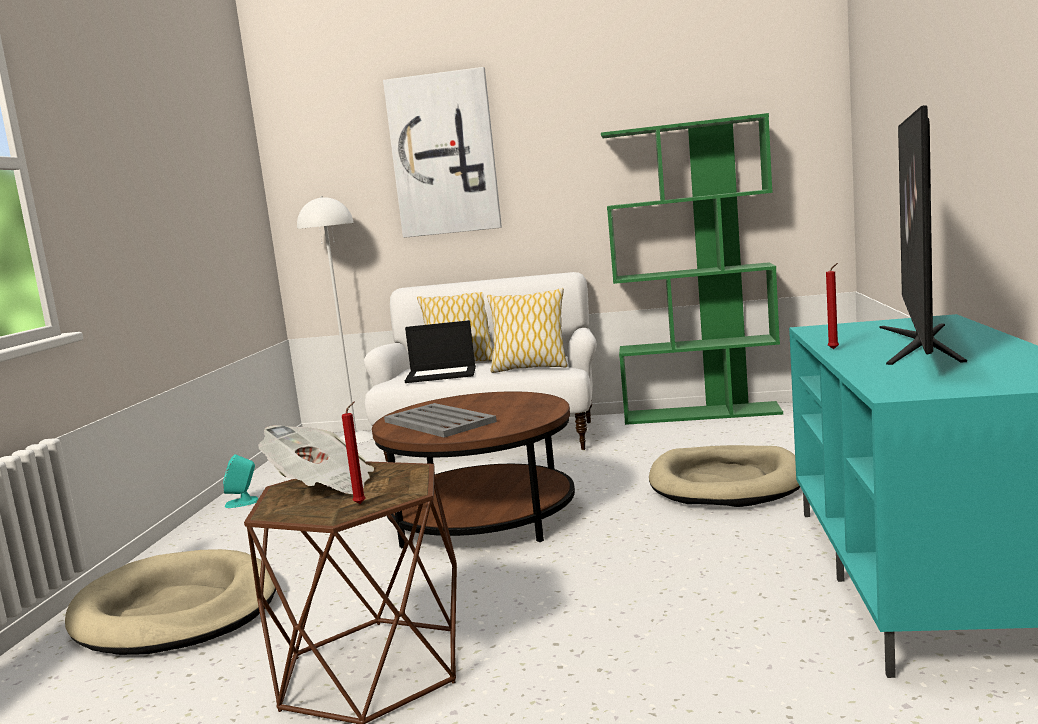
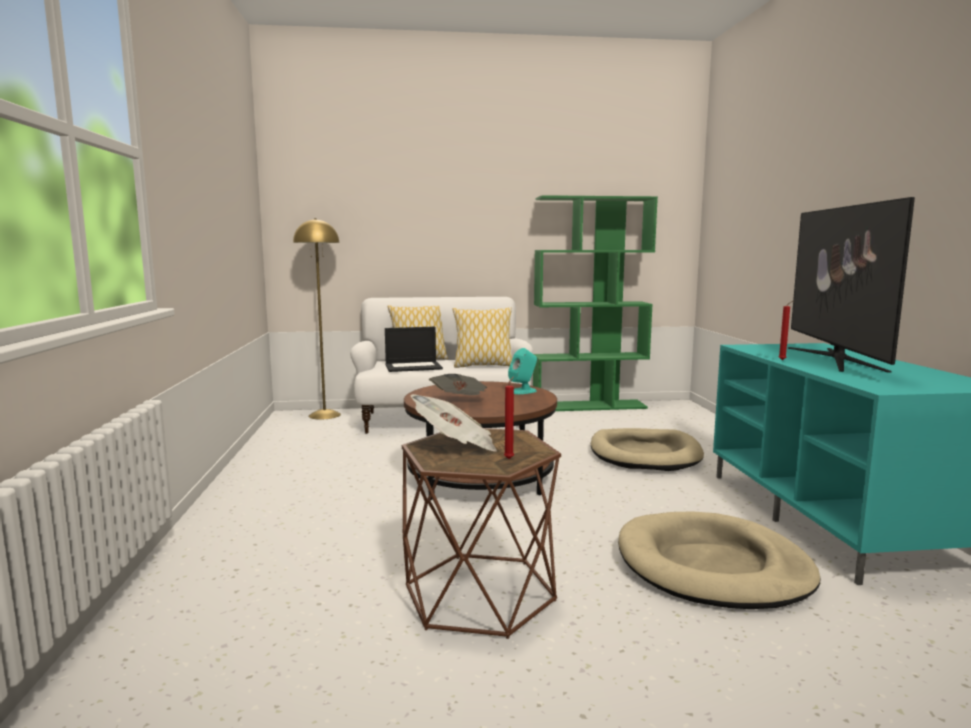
camera: 15 degrees left, 0 degrees up
beige dog bed [65,549,276,655] -> beige dog bed moved to [618,512,820,609]
turquoise speaker [223,454,259,508] -> turquoise speaker moved to [508,348,537,394]
white floor lamp [297,196,373,444] -> yellow floor lamp [293,218,341,420]
picture [383,67,502,238] -> none
grey tray [384,403,497,438] -> newspaper [429,374,487,395]

